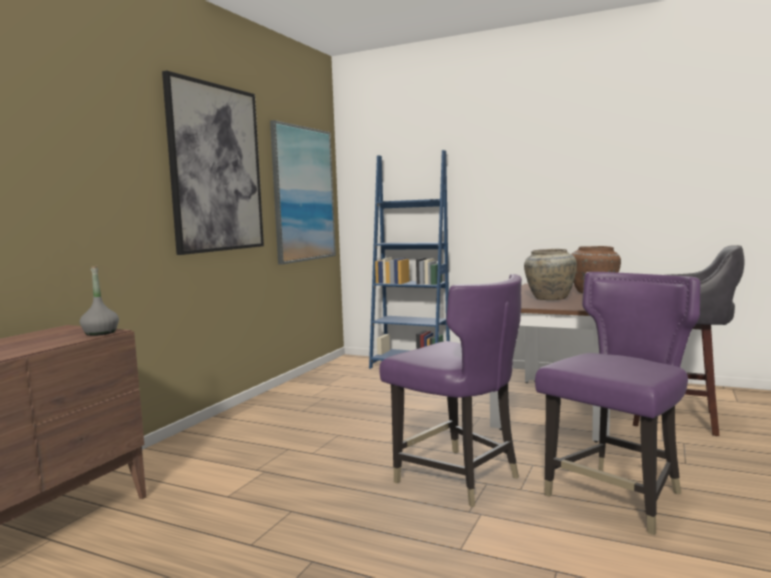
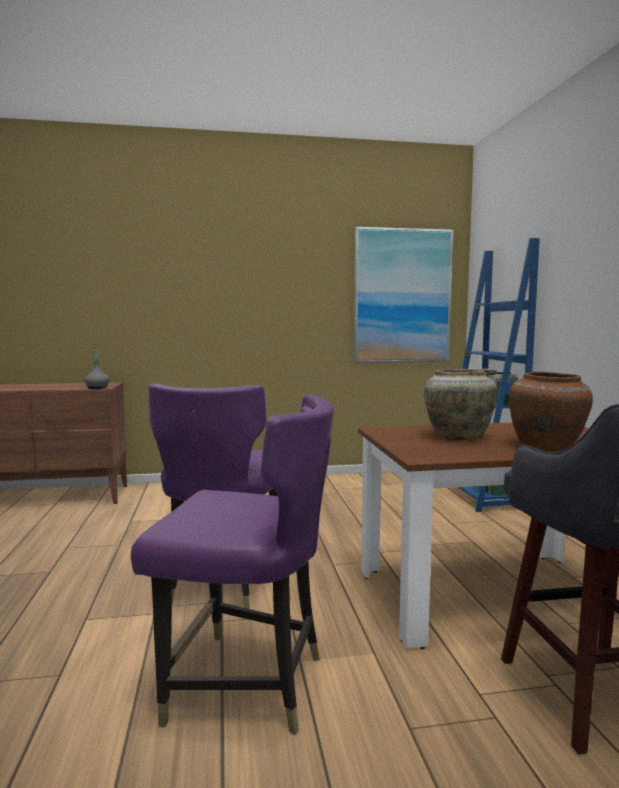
camera: 55 degrees right, 0 degrees up
picture [162,71,264,255] -> none

